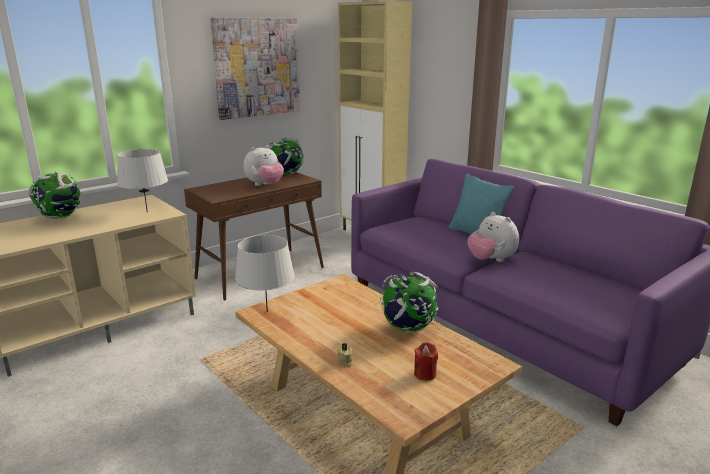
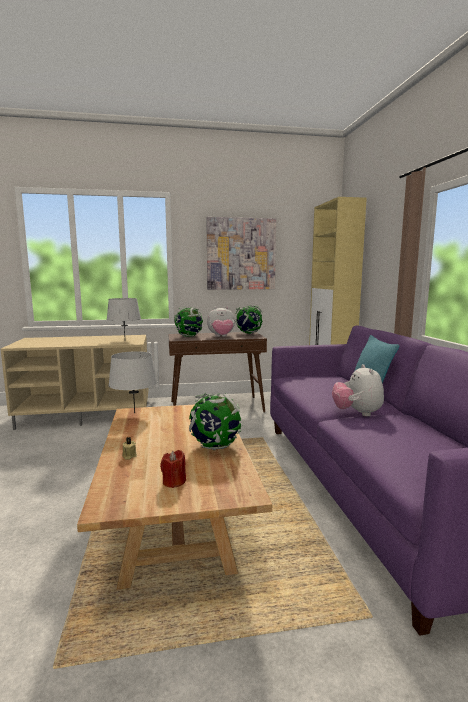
camera: 30 degrees right, 10 degrees down
globe [29,172,80,219] -> globe moved to [174,307,203,337]

